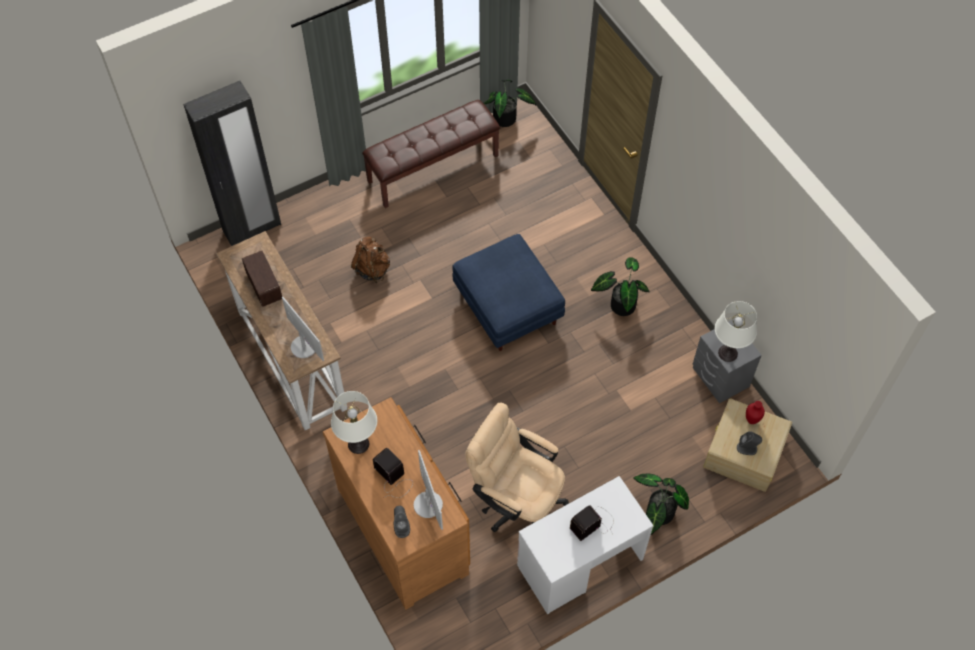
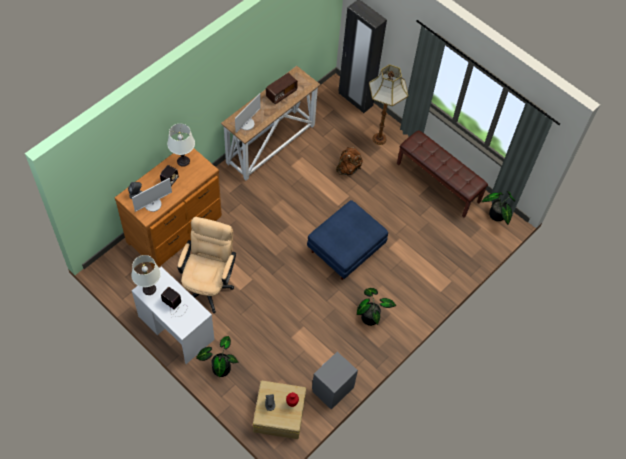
camera: 70 degrees right, 0 degrees up
white table lamp [715,301,757,362] -> white table lamp moved to [131,255,161,295]
none -> floor lamp [369,65,408,145]

